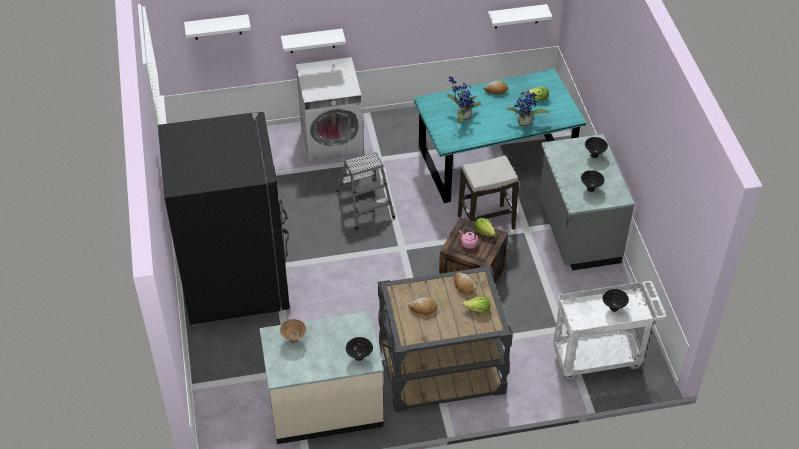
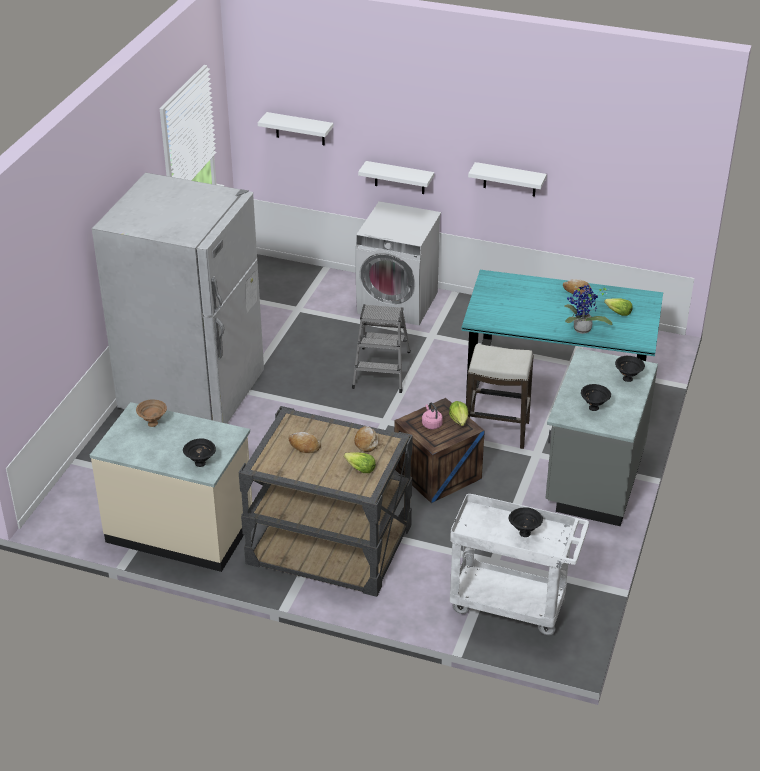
camera: 30 degrees right, 10 degrees down
black fridge [158,112,290,325] -> white fridge [92,172,264,424]
potted plant [446,76,481,124] -> none
white shelf [488,4,552,29] -> white shelf moved to [468,162,547,197]

